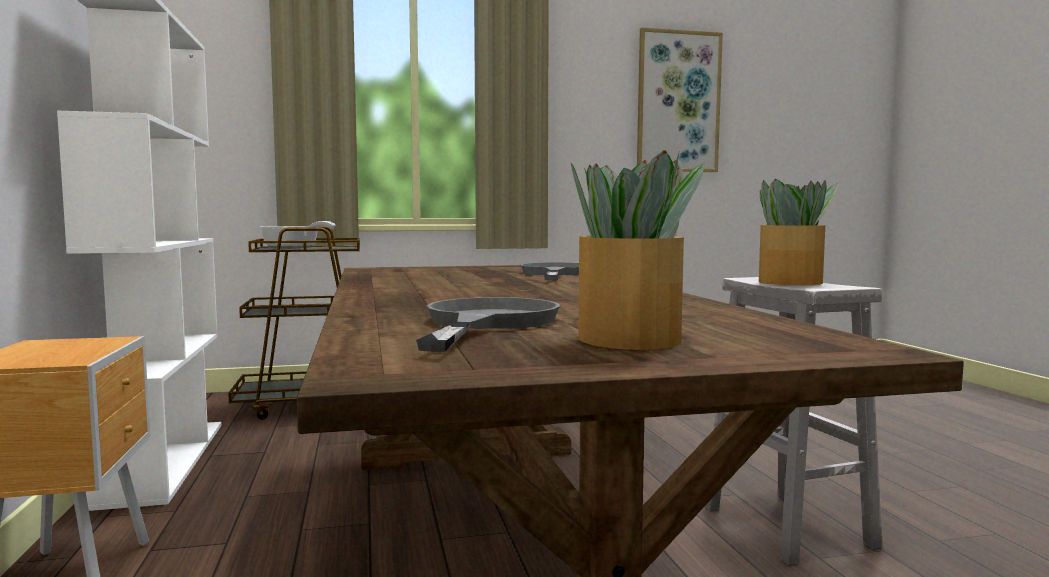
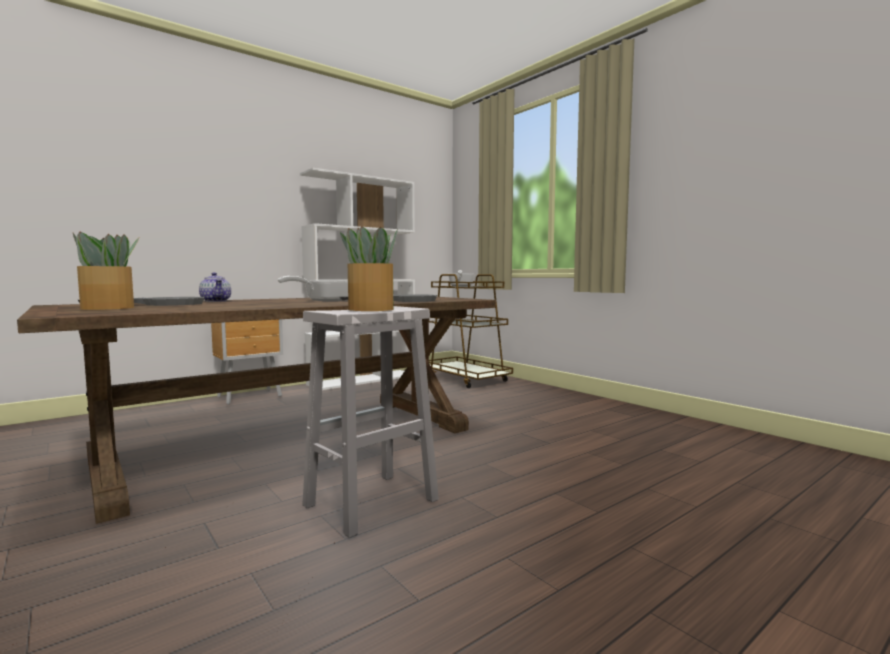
camera: 65 degrees right, 0 degrees up
picture [637,28,723,172] -> none
none -> teapot [199,272,231,302]
none -> frying pan [278,276,348,301]

